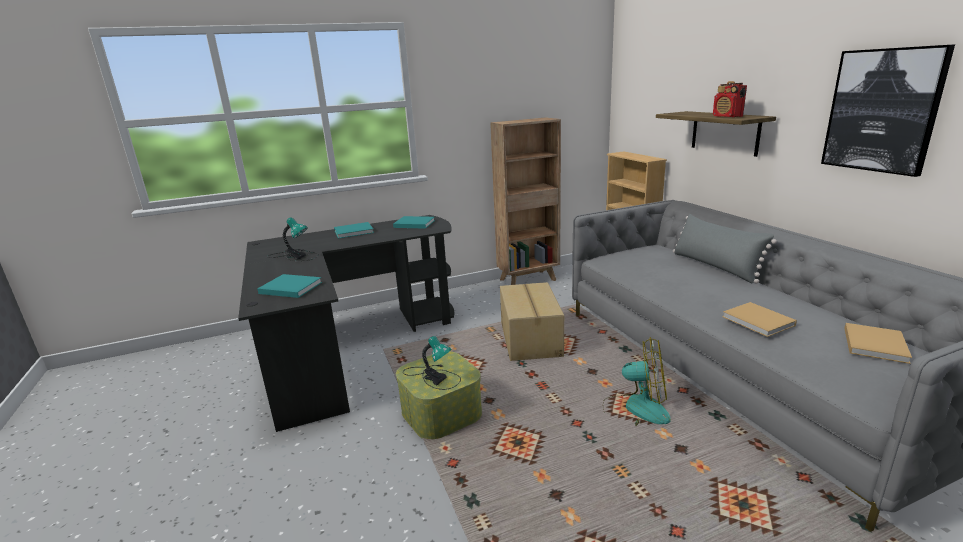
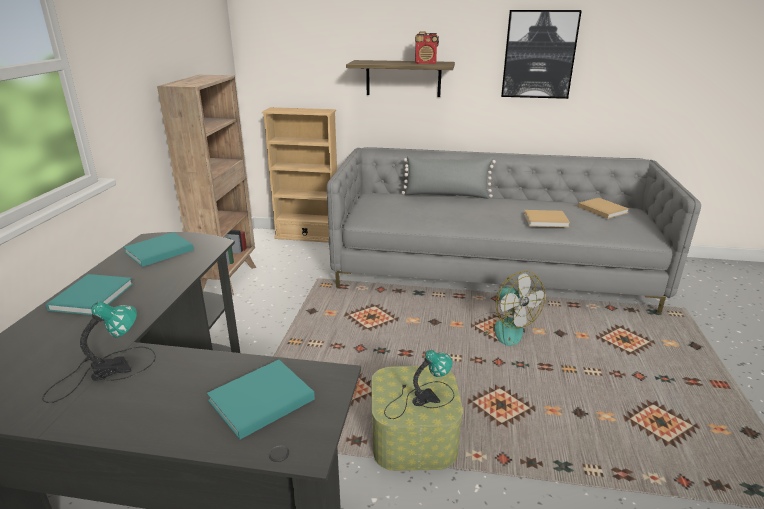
camera: 60 degrees left, 5 degrees up
cardboard box [500,282,564,361] -> none
fan [603,337,671,426] -> fan turned 105 degrees clockwise [479,271,545,346]

